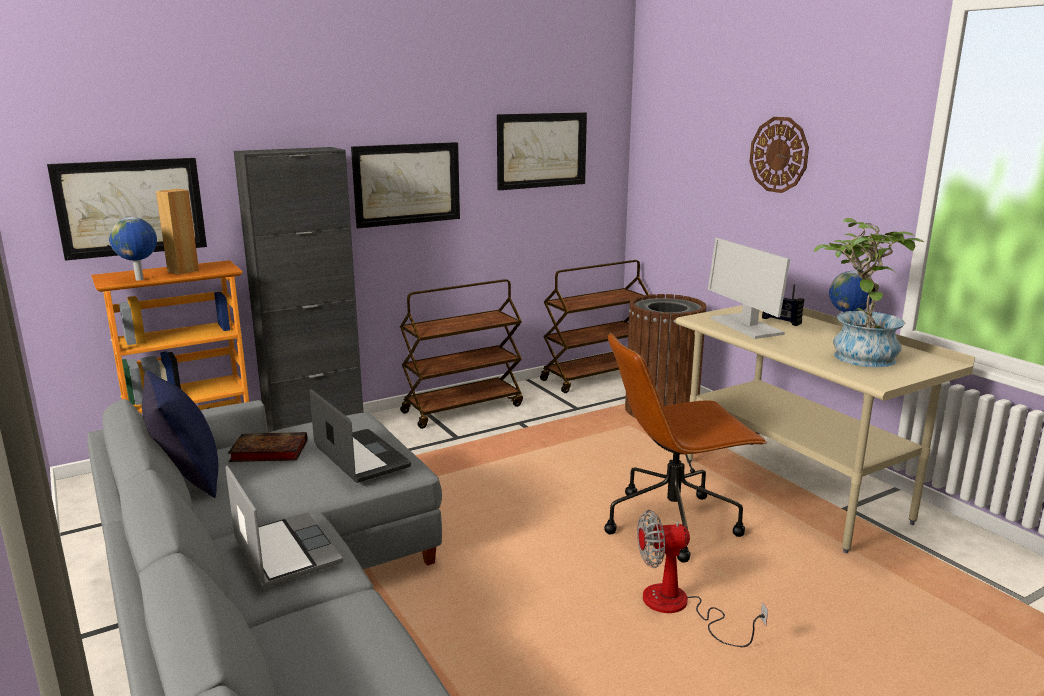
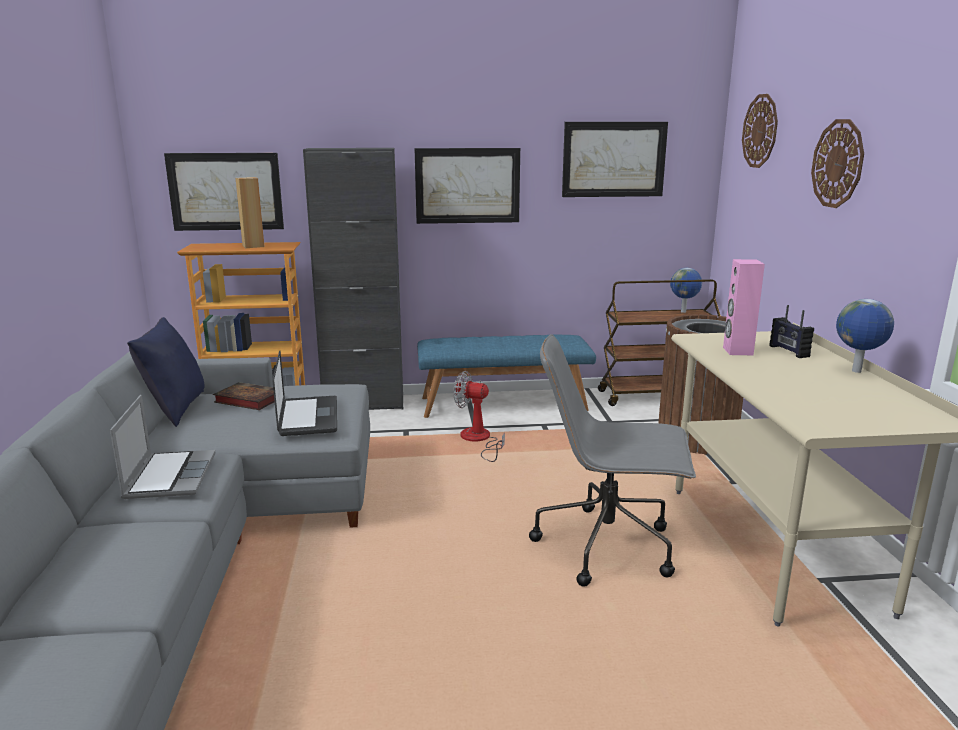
camera: 25 degrees right, 0 degrees up
globe [109,217,157,281] -> globe moved to [670,268,702,313]
brown cart [400,279,523,429] -> blue bench [417,334,596,418]
brown office chair [604,333,767,563] -> grey office chair [529,334,696,587]
fan [637,510,768,647] -> fan moved to [453,371,505,462]
monitor [708,238,790,339] -> pink speaker [723,259,765,355]
potted plant [814,218,924,367] -> none
none -> wall clock [742,94,778,168]

